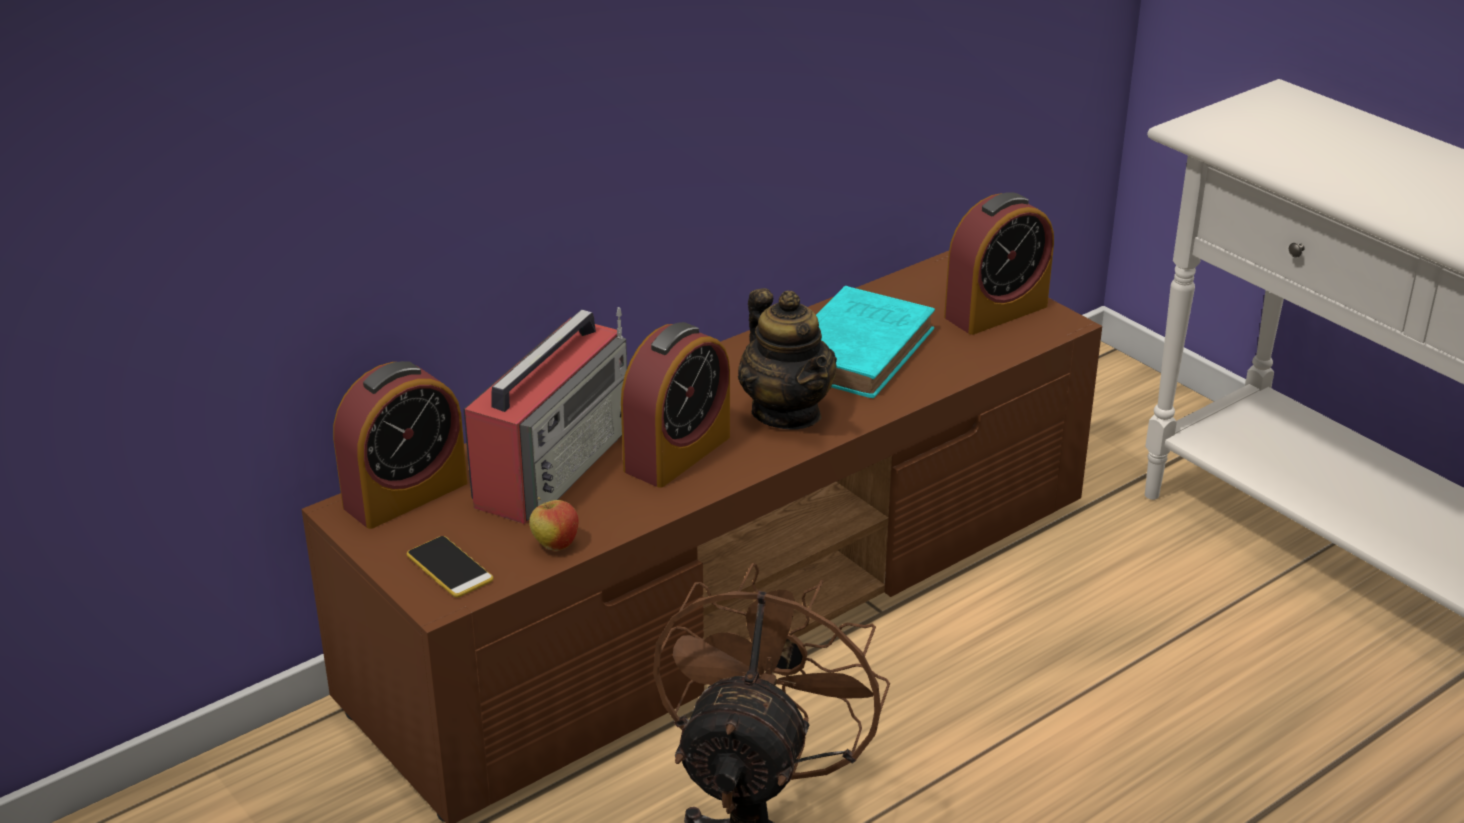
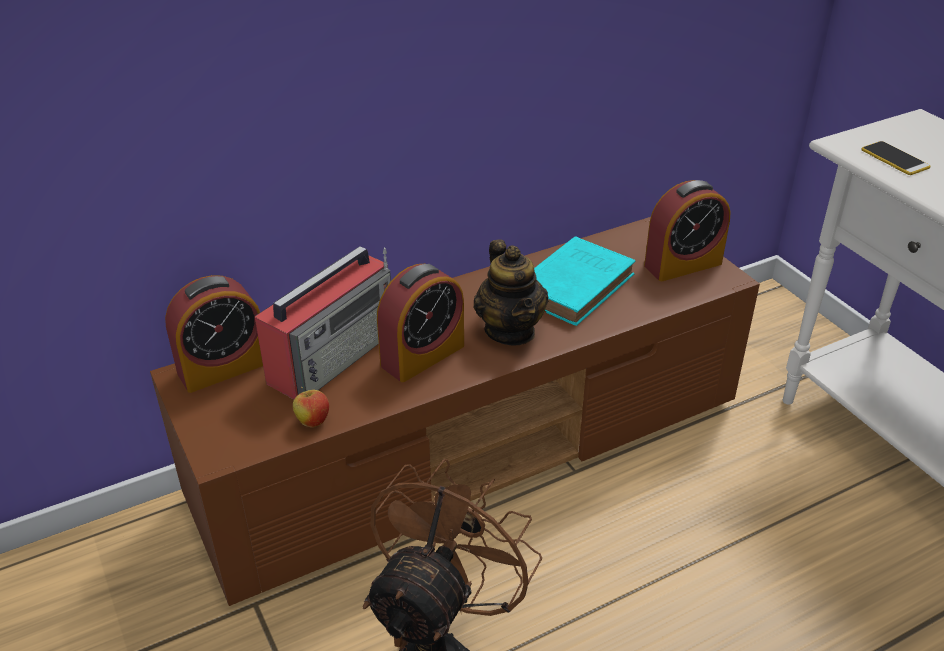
camera: 10 degrees right, 5 degrees up
phone [407,536,494,597] -> phone moved to [861,141,930,175]

